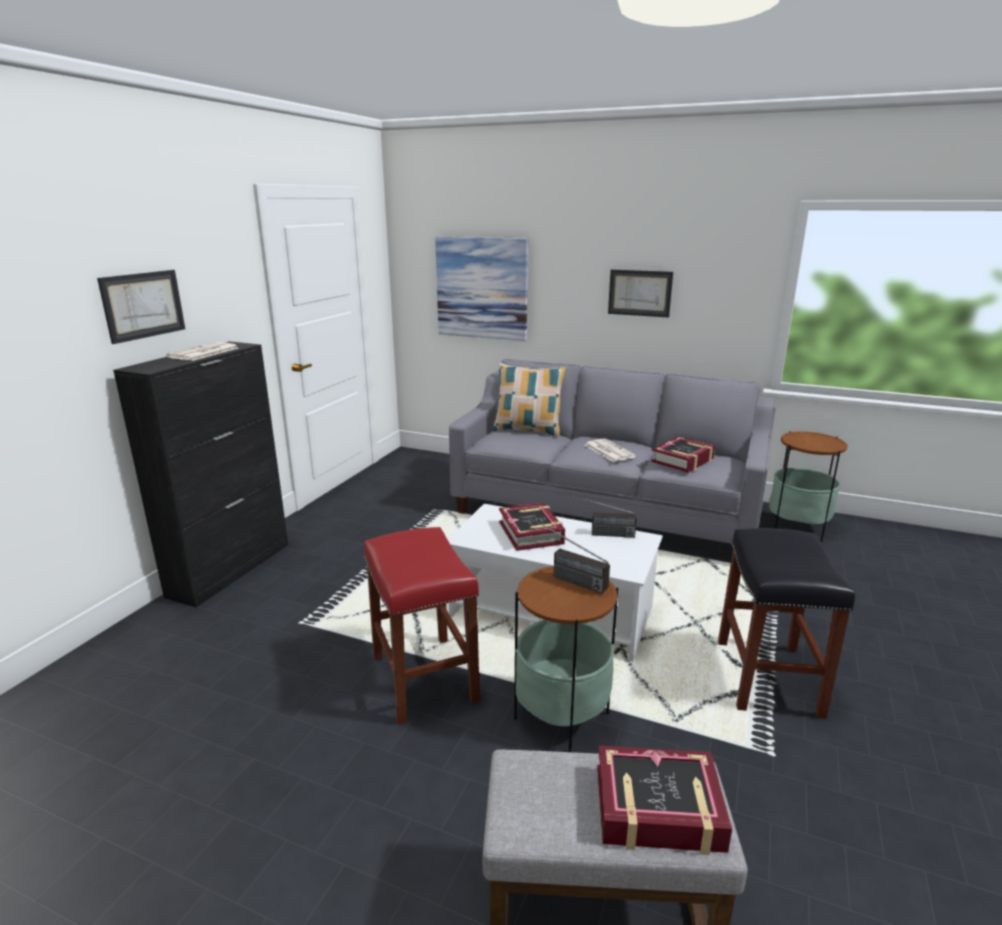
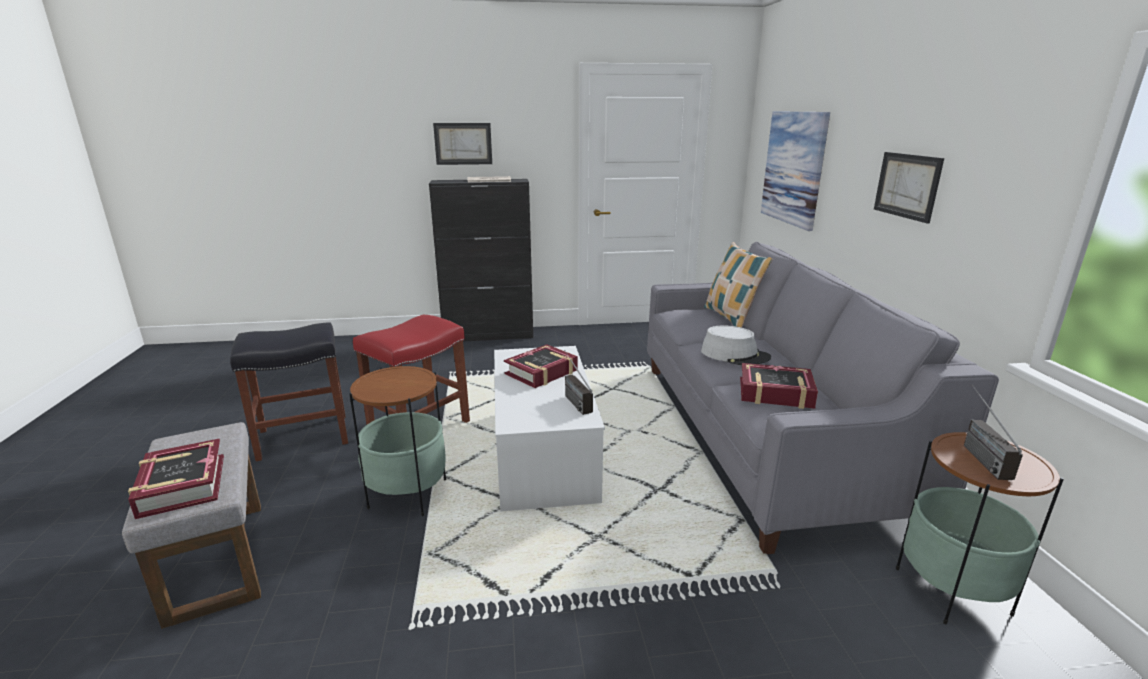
camera: 60 degrees right, 0 degrees up
radio [535,521,610,594] -> radio moved to [964,385,1023,480]
newspaper [584,438,636,462] -> grey hat [701,326,771,365]
black stool [718,528,855,719] -> black stool moved to [230,322,348,461]

